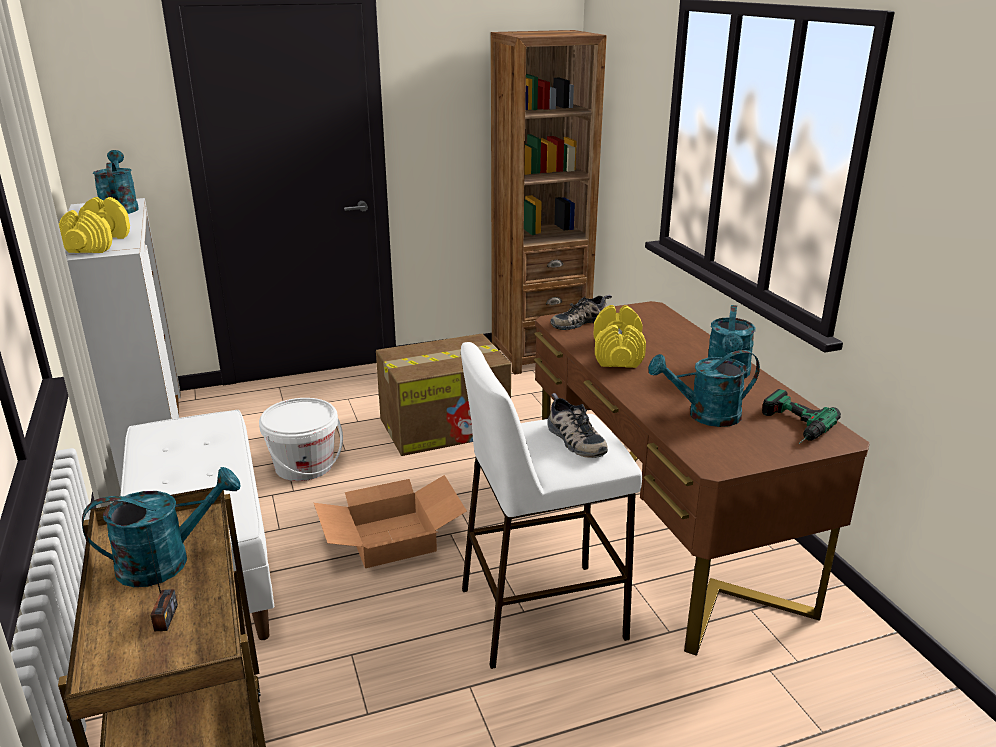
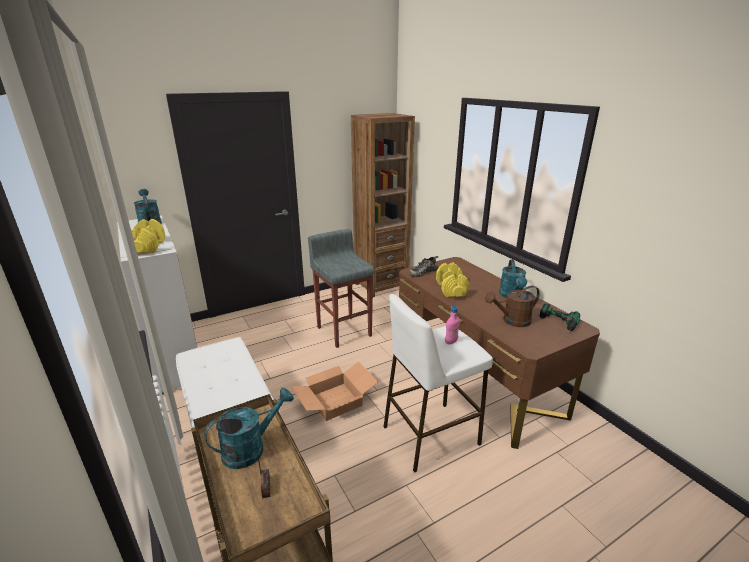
camera: 10 degrees left, 0 degrees up
white bucket [259,398,343,481] -> none
cardboard box [376,334,511,456] -> grey stool [308,229,374,348]
shoe [547,393,608,458] -> pink bottle [445,306,460,345]
turquoise watering can [649,350,760,427] -> brown watering can [485,286,540,327]

